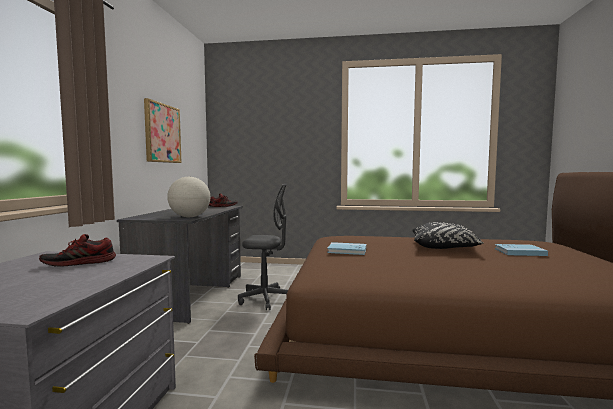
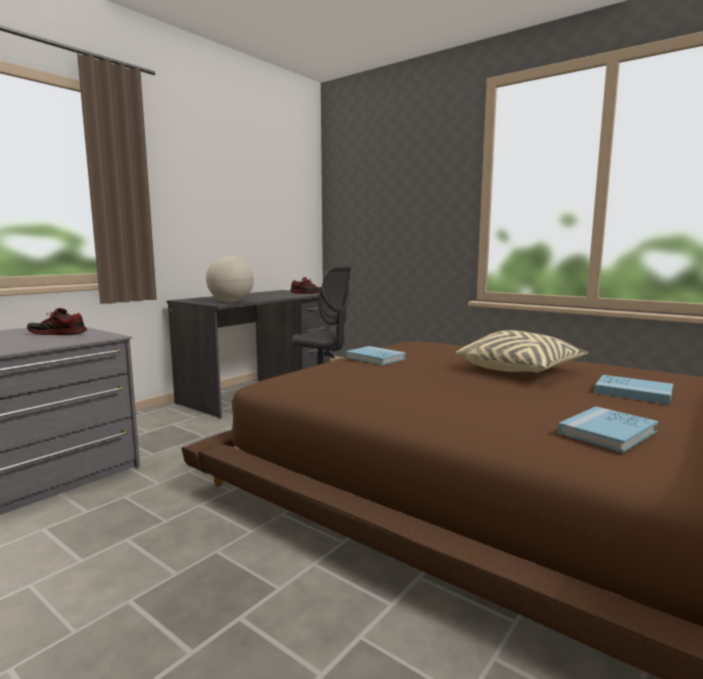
camera: 30 degrees right, 5 degrees up
picture [144,98,182,163] -> none
black pillow [412,222,484,249] -> beige pillow [456,330,588,373]
none -> blue book [558,407,658,453]

